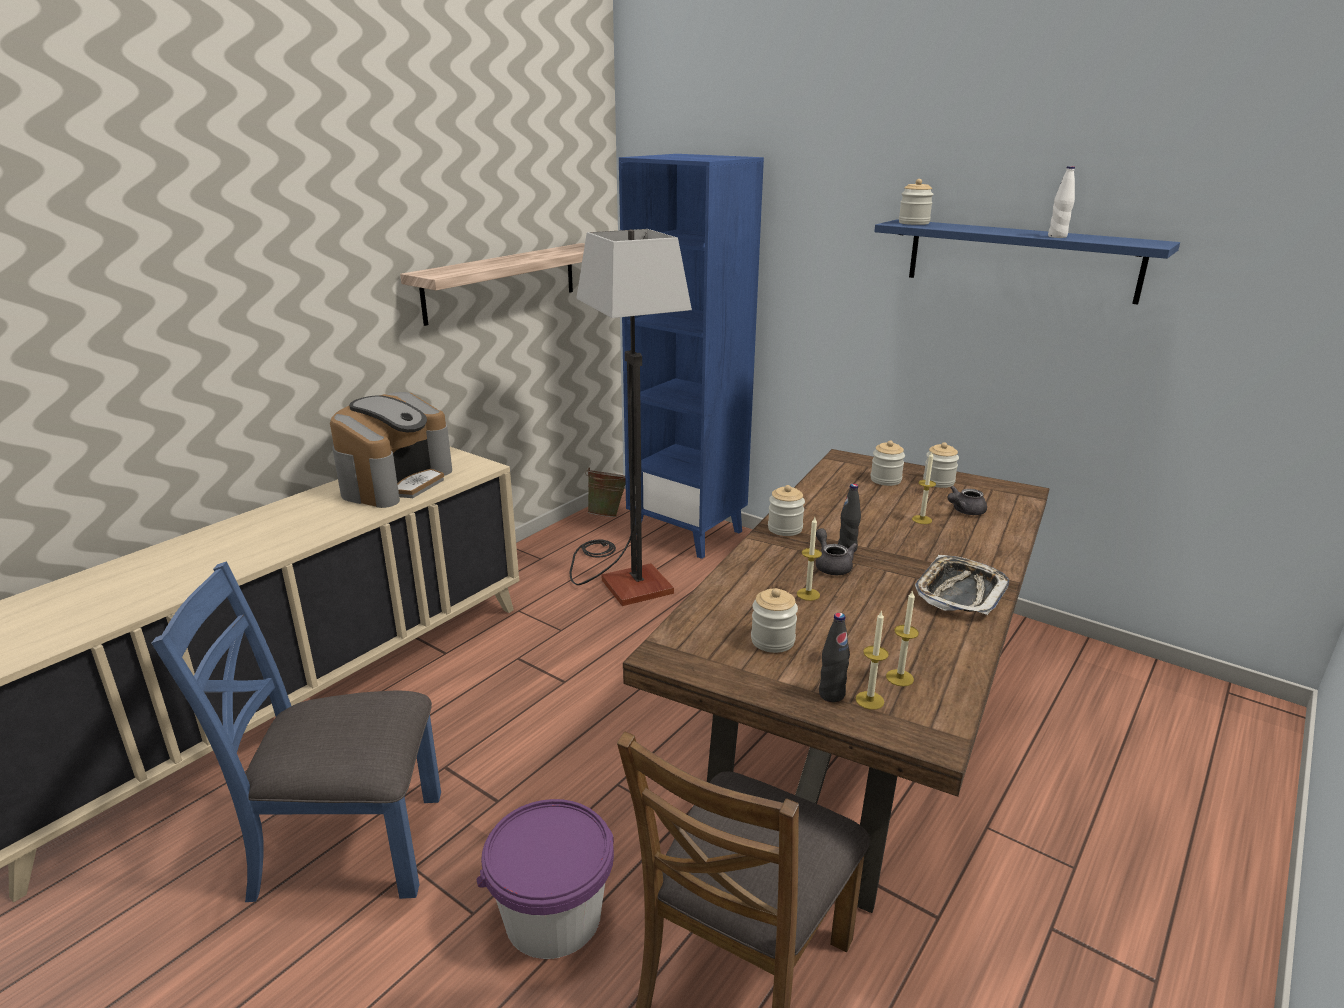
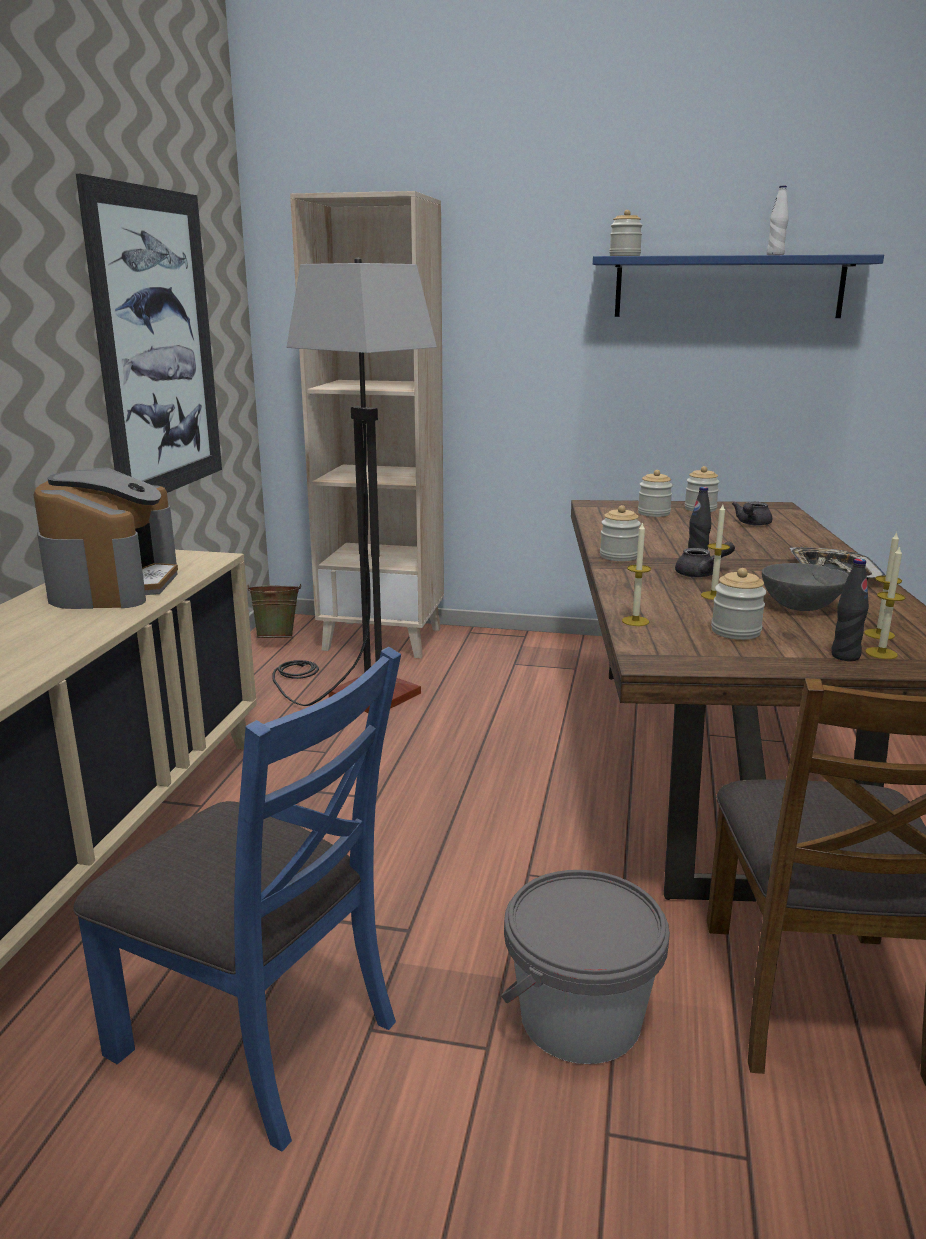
camera: 25 degrees left, 5 degrees down
blue chair [151,561,441,902] -> blue chair turned 120 degrees counterclockwise [73,647,401,1152]
shelf [400,243,585,326] -> picture [76,174,222,493]
purple bucket [477,799,614,959] -> grey bucket [501,870,670,1064]
blue bookcase [619,154,764,559] -> beige bookcase [290,191,444,659]
grey teapot [816,528,857,575] -> grey teapot turned 120 degrees clockwise [675,542,735,578]
candle [912,452,936,524] -> candle moved to [622,522,651,626]
none -> grey bowl [762,563,848,611]

